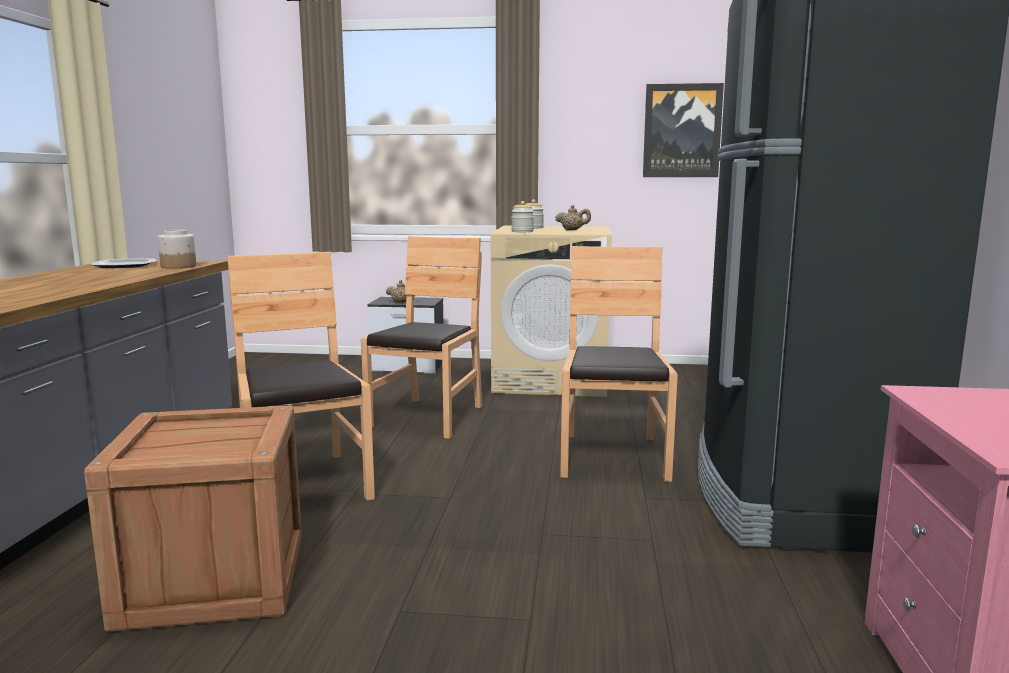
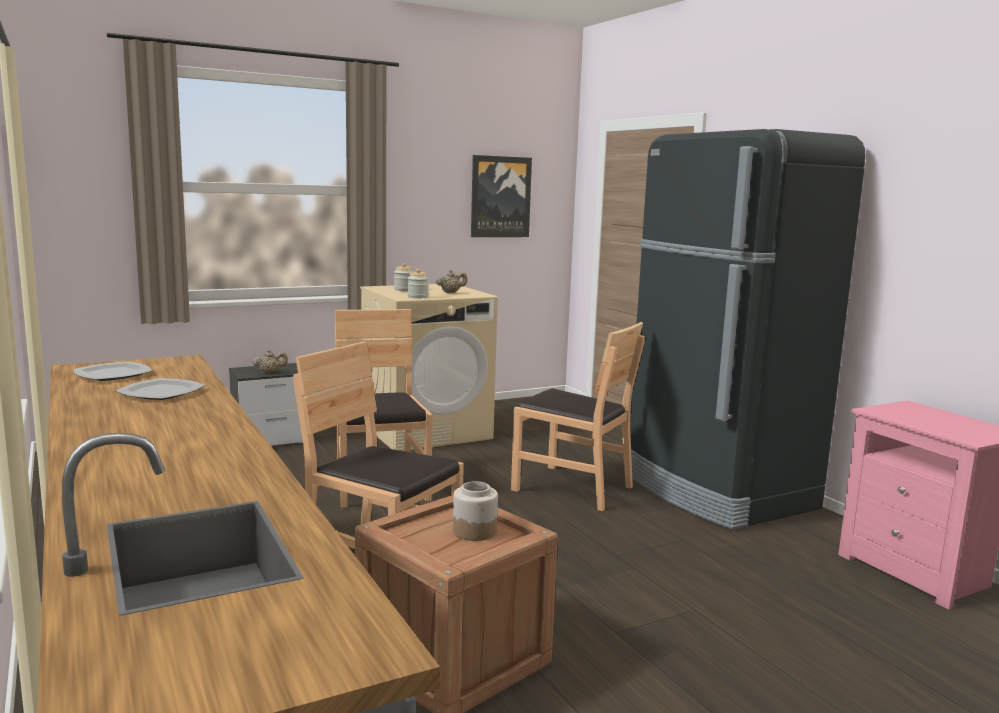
camera: 35 degrees left, 0 degrees up
jar [158,230,196,268] -> jar moved to [453,481,498,541]
brown chair [560,246,678,482] -> brown chair turned 150 degrees clockwise [511,322,645,511]
none -> plate [115,378,205,400]

